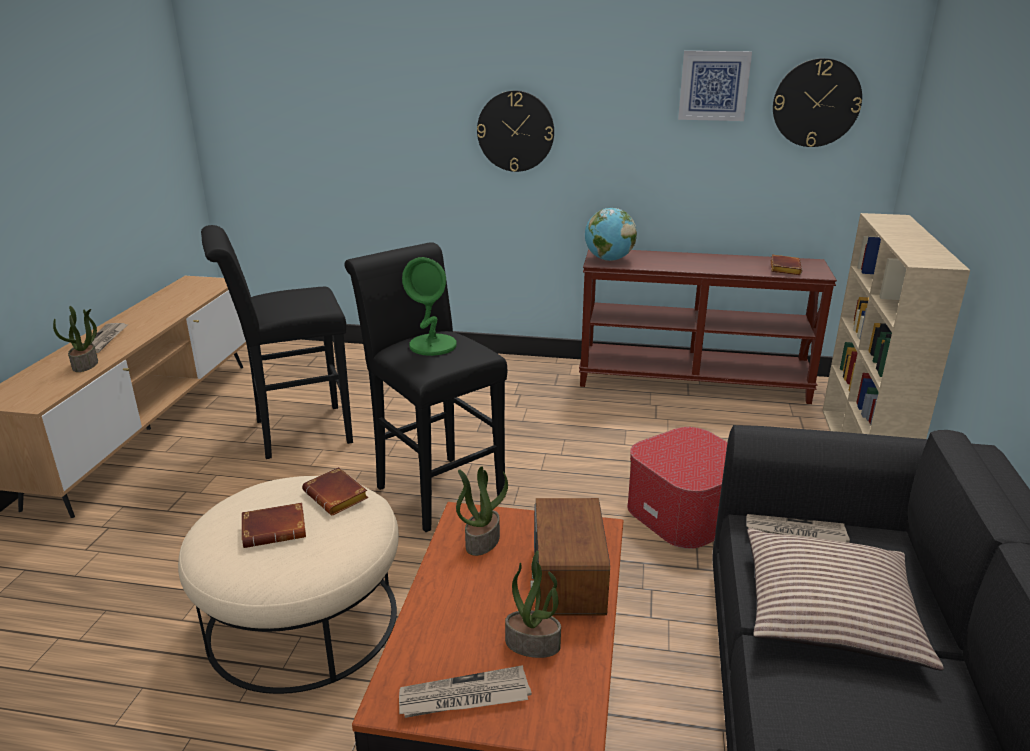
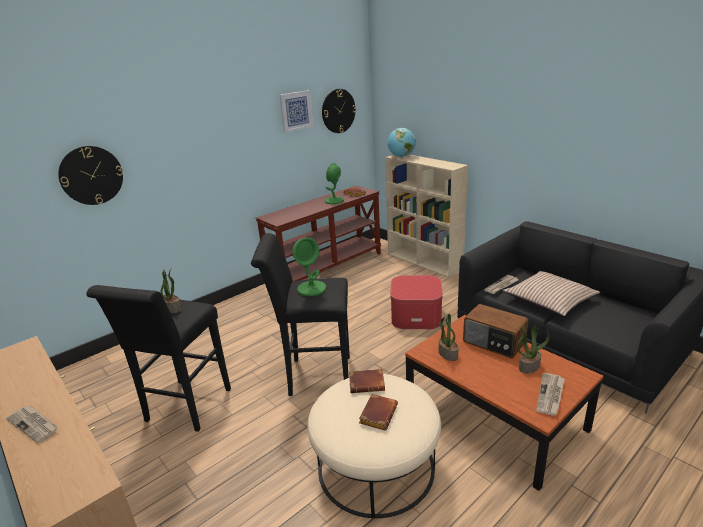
camera: 50 degrees left, 0 degrees up
potted plant [53,306,98,372] -> potted plant moved to [161,268,182,313]
wall clock [477,91,554,172] -> wall clock moved to [58,146,123,205]
globe [585,208,637,261] -> globe moved to [388,128,416,157]
none -> green table lamp [325,163,344,204]

